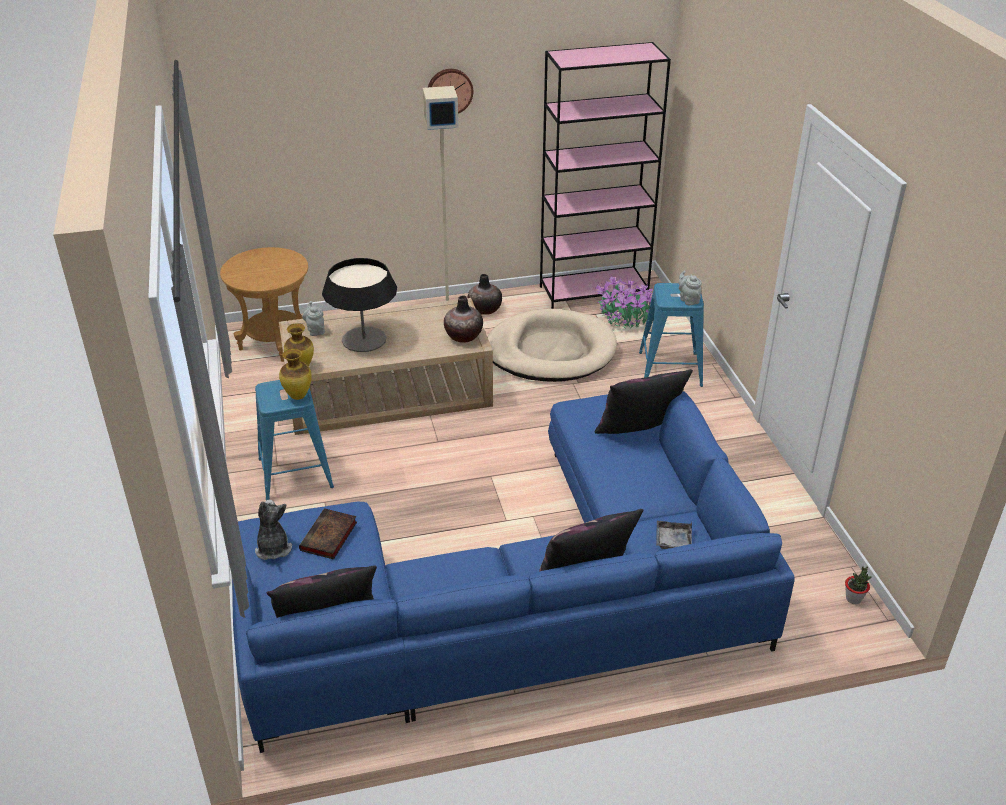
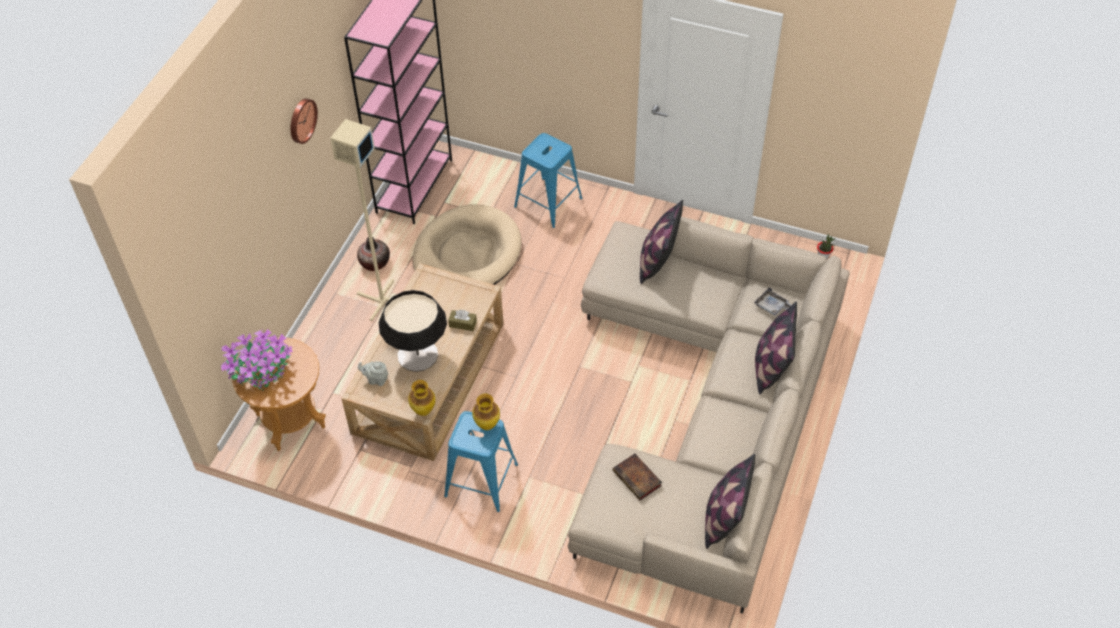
camera: 55 degrees left, 15 degrees up
blue sofa [232,391,795,753] -> beige sofa [568,217,850,614]
plush toy [255,500,292,560] -> none
vase [444,295,483,343] -> none
potted plant [595,277,653,329] -> potted plant moved to [221,329,293,391]
grey teapot [679,271,702,305] -> none
none -> brown tissue box [448,310,477,331]

